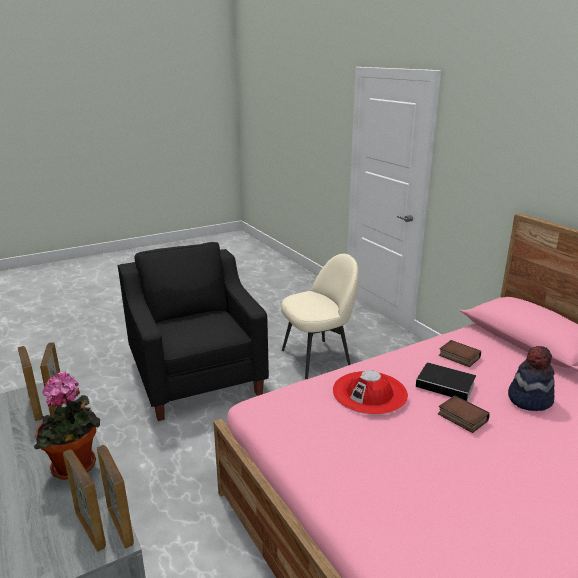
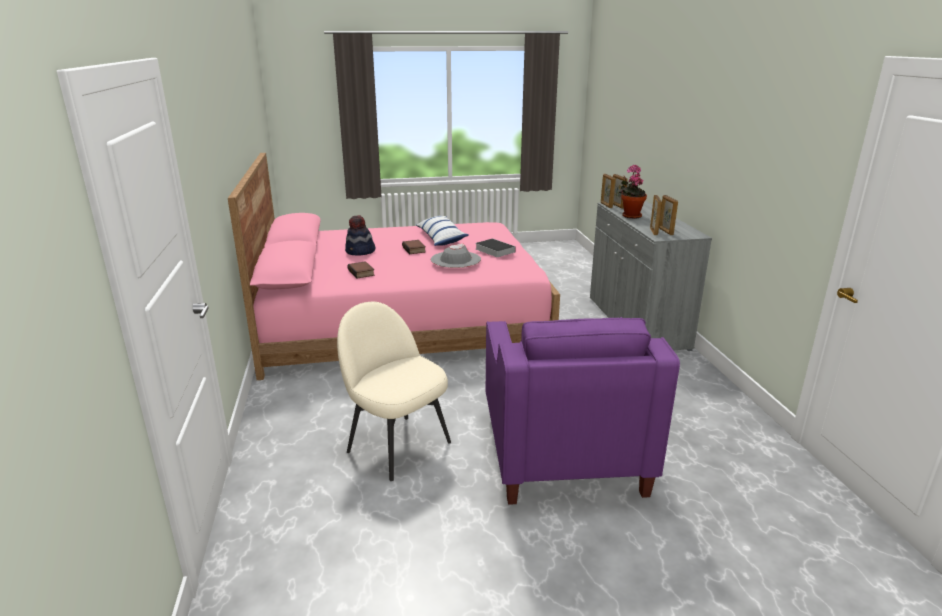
camera: 160 degrees left, 0 degrees up
black armchair [118,242,269,421] -> purple armchair [486,317,680,505]
beige chair [281,254,359,379] -> beige chair turned 45 degrees clockwise [337,302,451,481]
red hat [333,370,408,415] -> grey hat [431,243,481,268]
book [416,362,477,403] -> book moved to [475,238,516,257]
none -> pillow [416,216,469,246]

